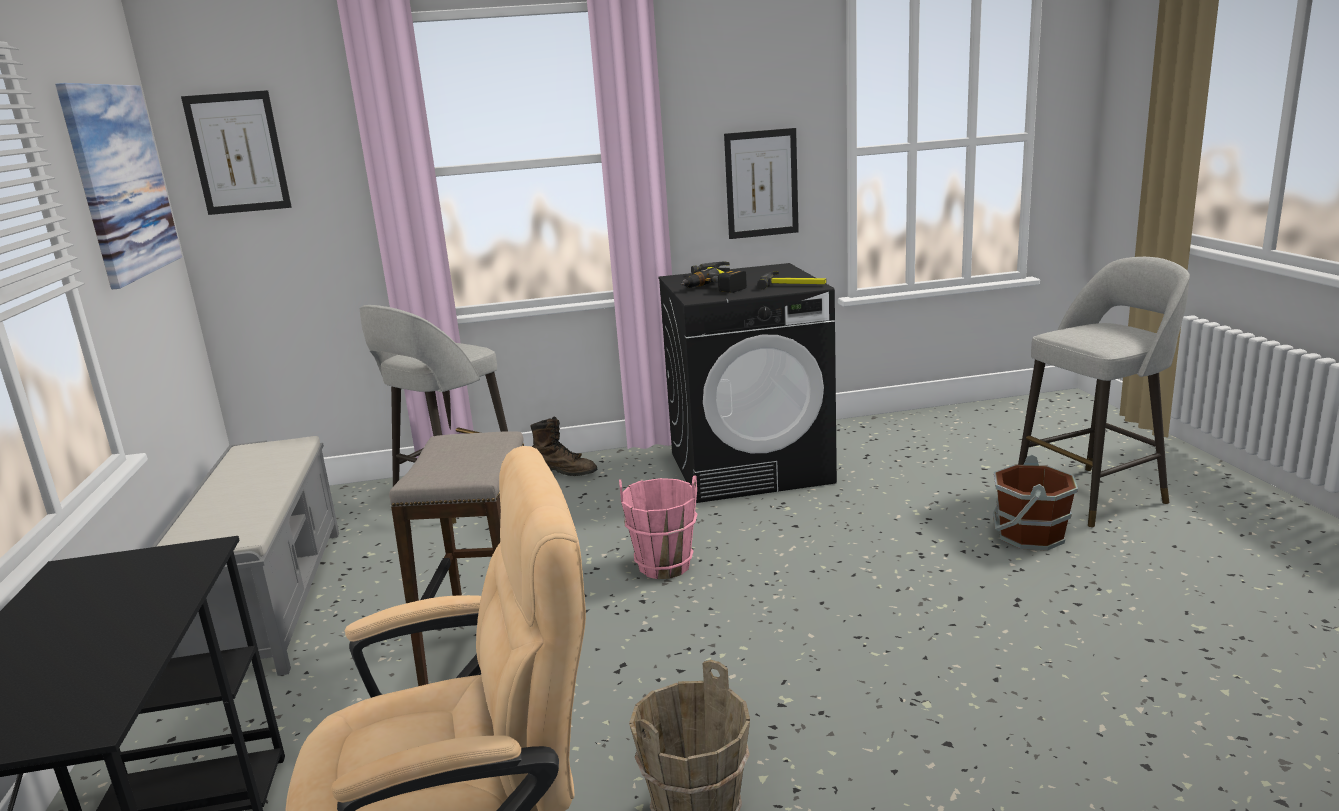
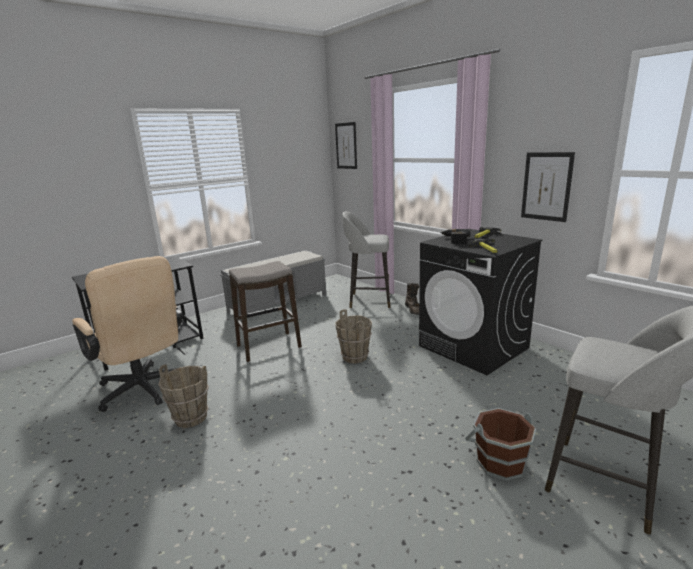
camera: 60 degrees right, 0 degrees up
picture [55,83,182,290] -> none
pink bucket [619,476,697,579] -> brown bucket [335,309,372,363]

